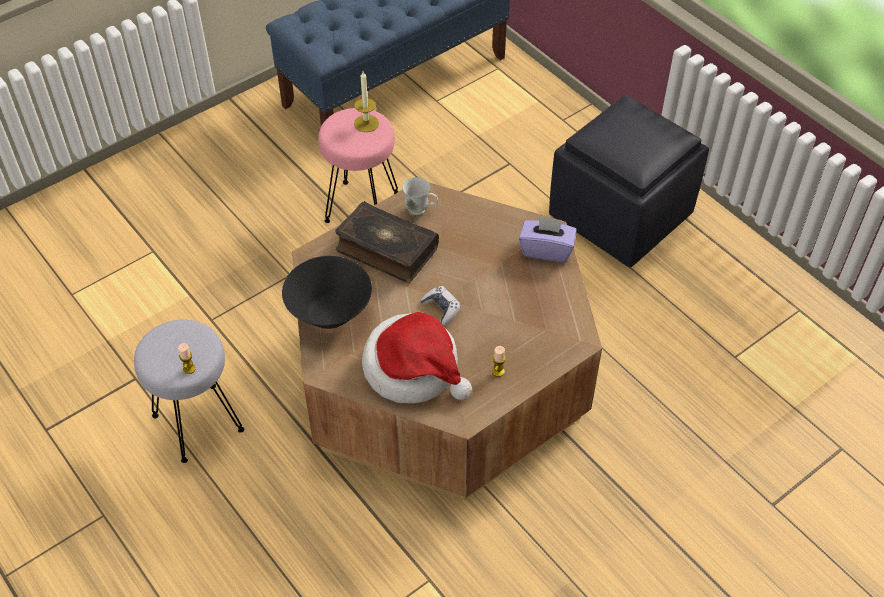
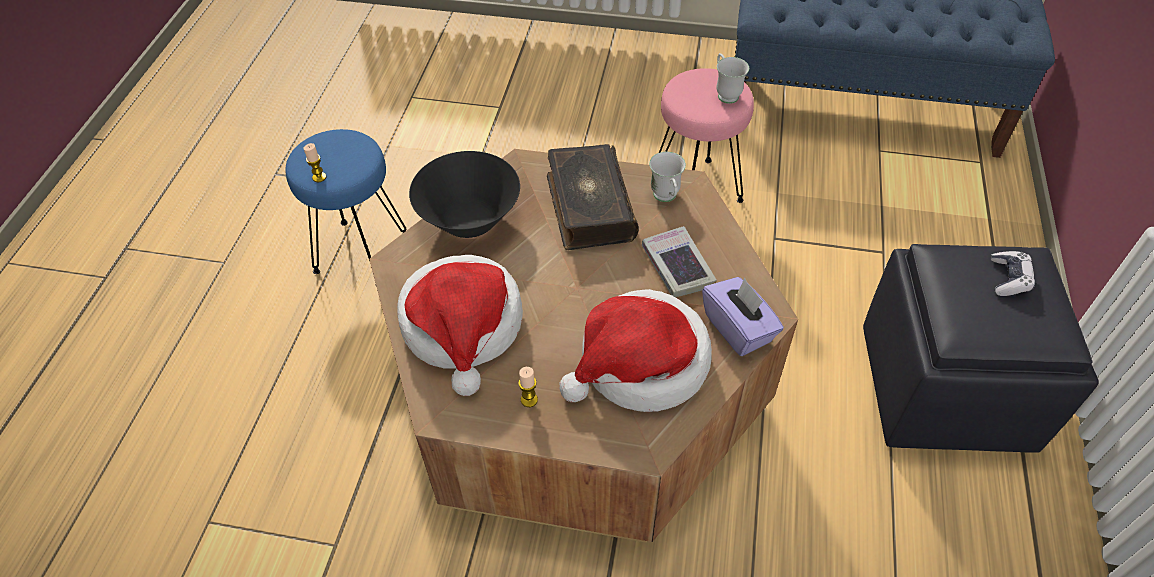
camera: 50 degrees right, 0 degrees up
grey stool [134,320,244,463] -> blue stool [285,129,406,274]
candle [354,72,379,132] -> white mug [717,53,749,104]
game controller [420,286,461,325] -> game controller moved to [991,251,1035,296]
none -> hat [560,289,712,412]
none -> book [642,226,717,297]

